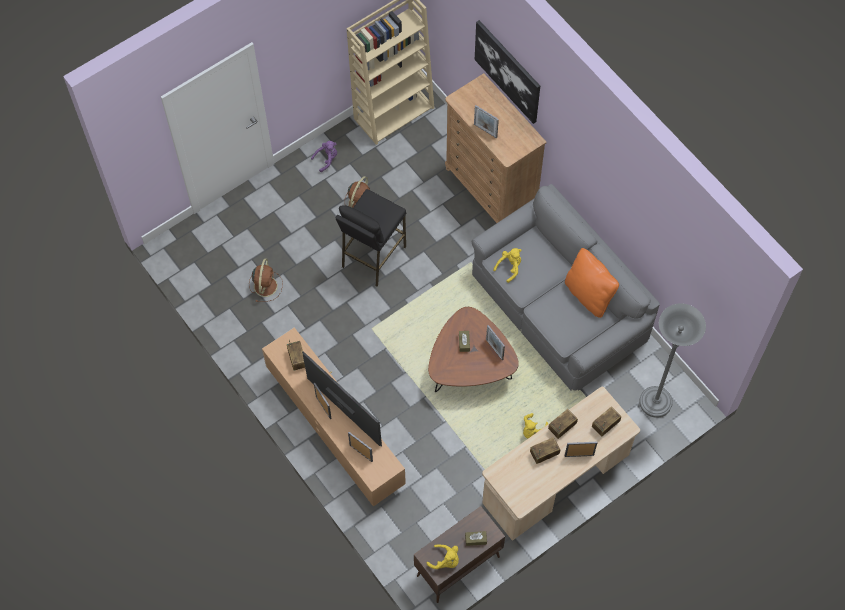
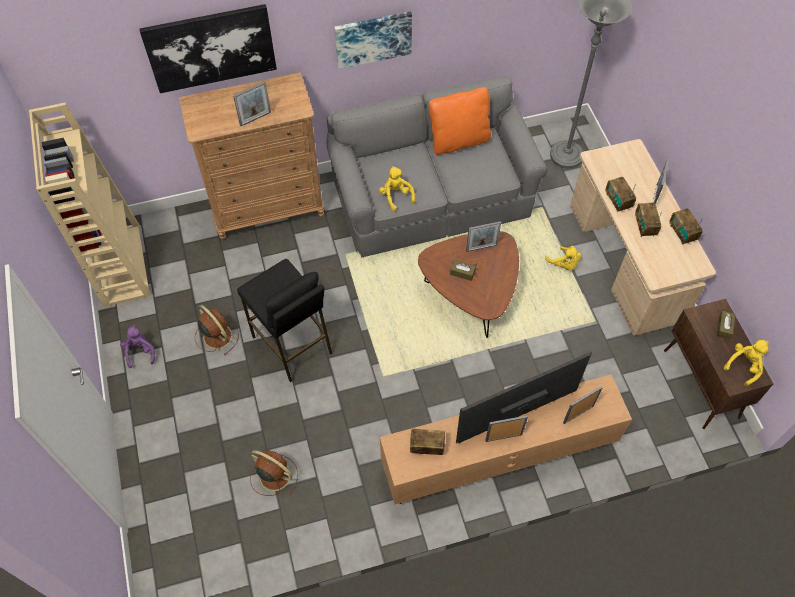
camera: 70 degrees left, 5 degrees down
radio [592,407,621,437] -> radio moved to [669,208,704,245]
none -> picture [334,11,412,69]

